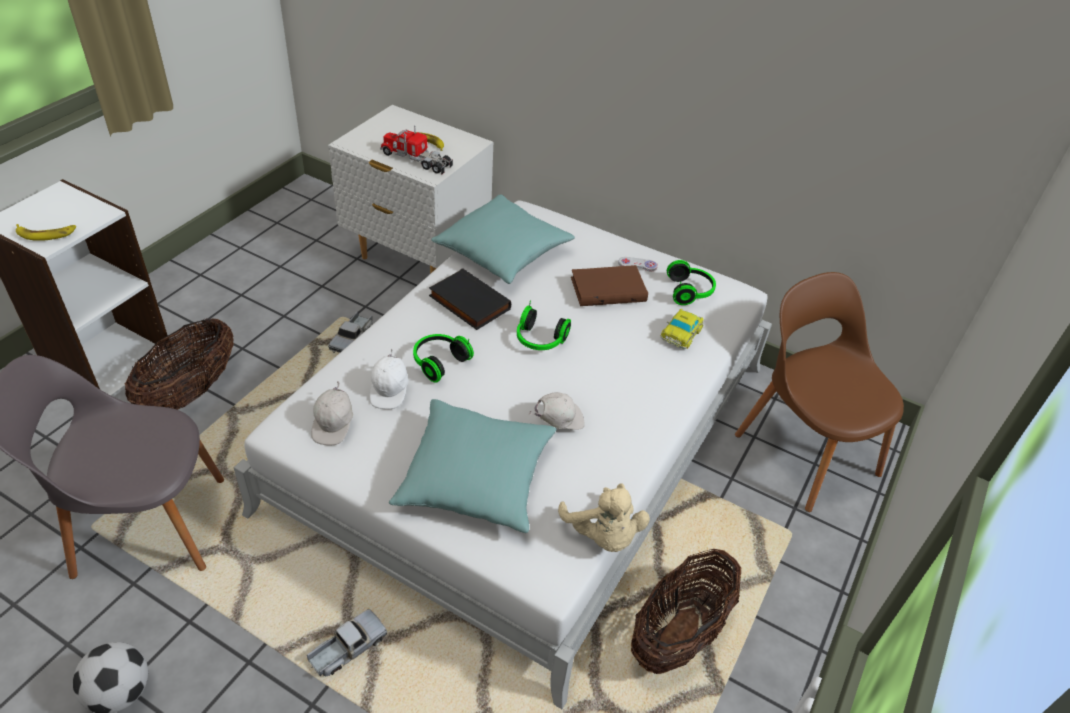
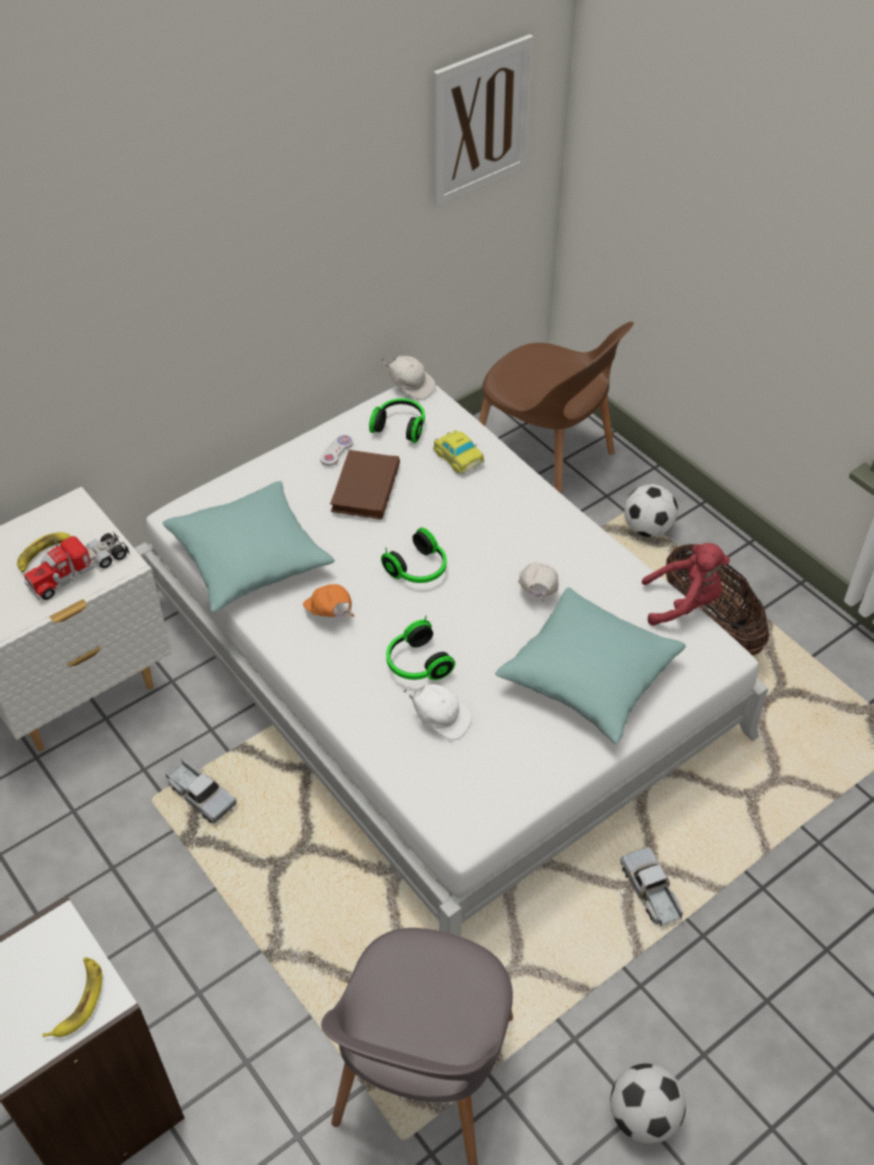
camera: 65 degrees left, 5 degrees up
basket [125,318,234,410] -> none
white cap [311,382,353,446] -> white cap moved to [380,356,435,400]
black book [429,268,511,330] -> orange cap [303,584,355,617]
beige plush toy [558,484,650,552] -> red plush toy [641,543,730,626]
brown chair [735,272,904,512] -> brown chair turned 135 degrees counterclockwise [479,322,634,494]
none -> picture [433,34,533,207]
none -> football [624,484,678,537]

